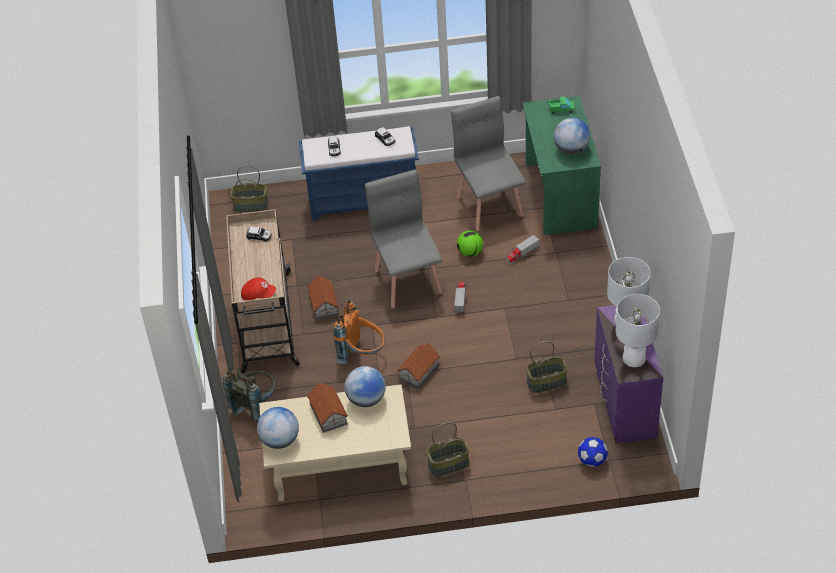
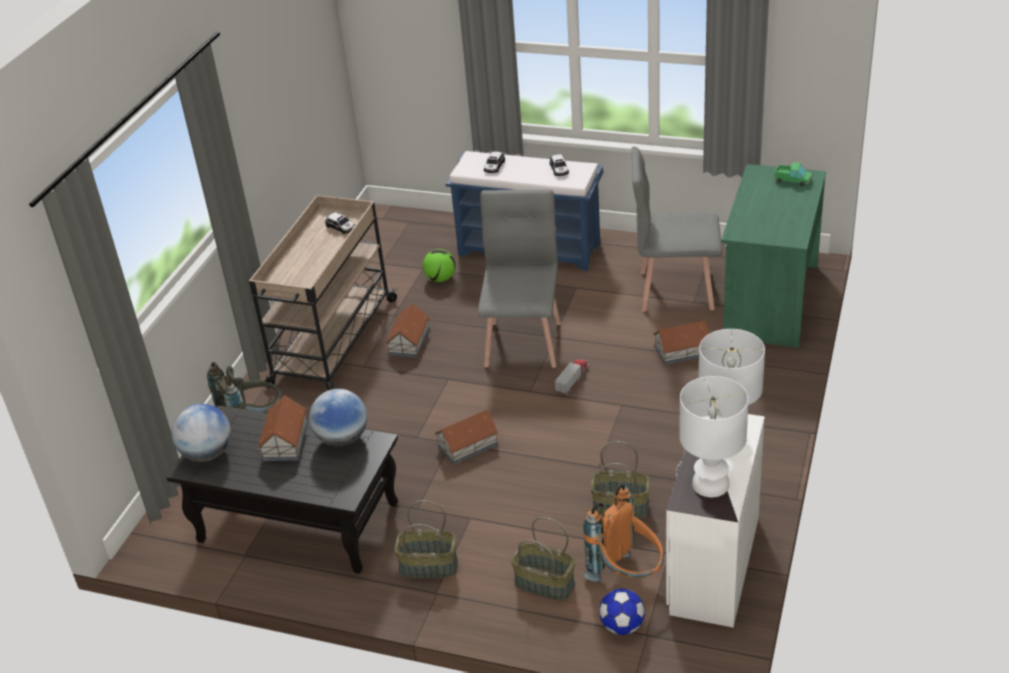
camera: 25 degrees right, 10 degrees down
basket [230,166,268,212] -> basket moved to [511,517,575,601]
red cap [241,277,276,300] -> none
beige coffee table [259,384,411,502] -> black coffee table [166,405,398,574]
orange backpack [333,300,385,364] -> orange backpack moved to [583,485,664,582]
grey chair [451,96,526,231] -> grey chair turned 90 degrees counterclockwise [632,146,723,312]
football [457,230,483,257] -> football moved to [423,249,456,282]
toy truck [506,235,539,264] -> toy house [653,321,709,365]
globe [554,118,591,154] -> none
purple dresser [594,305,663,444] -> white dresser [666,414,765,627]

